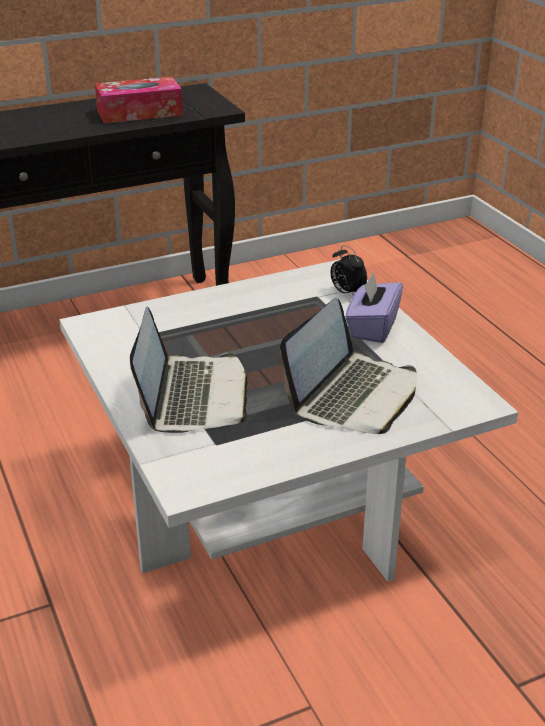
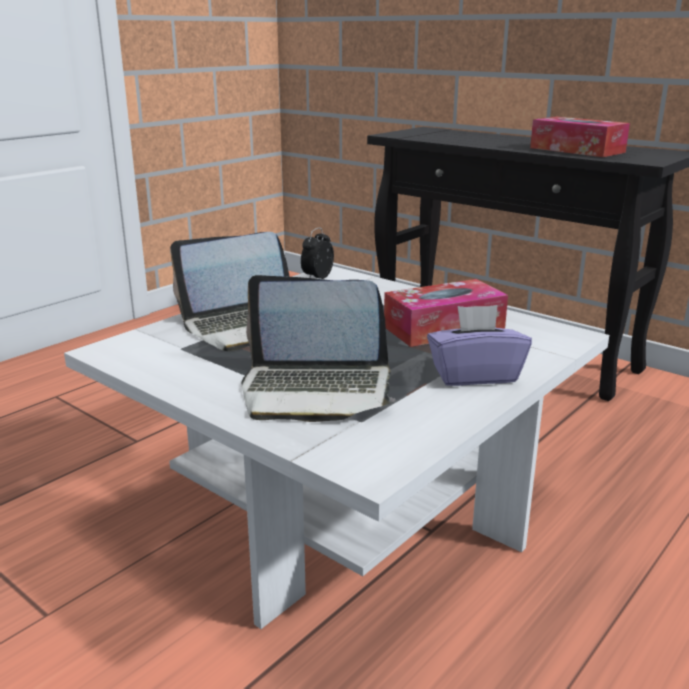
camera: 65 degrees right, 10 degrees down
alarm clock [330,245,367,296] -> alarm clock moved to [301,228,334,279]
none -> tissue box [384,279,508,347]

